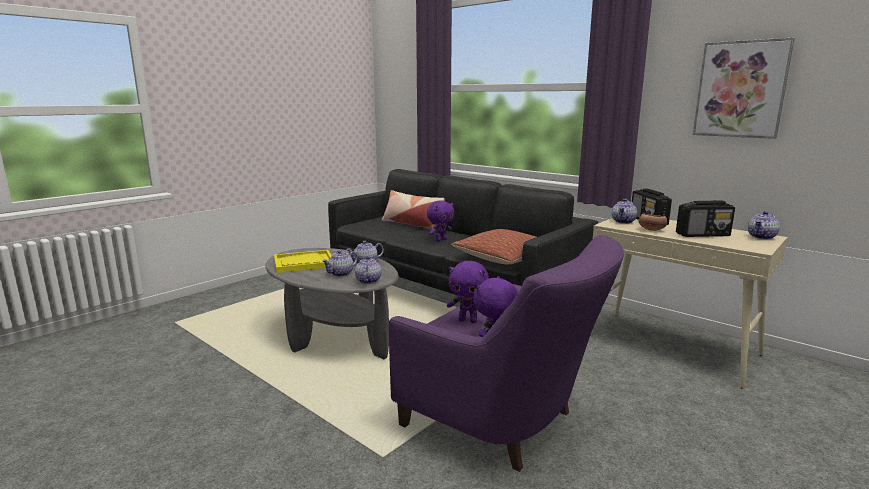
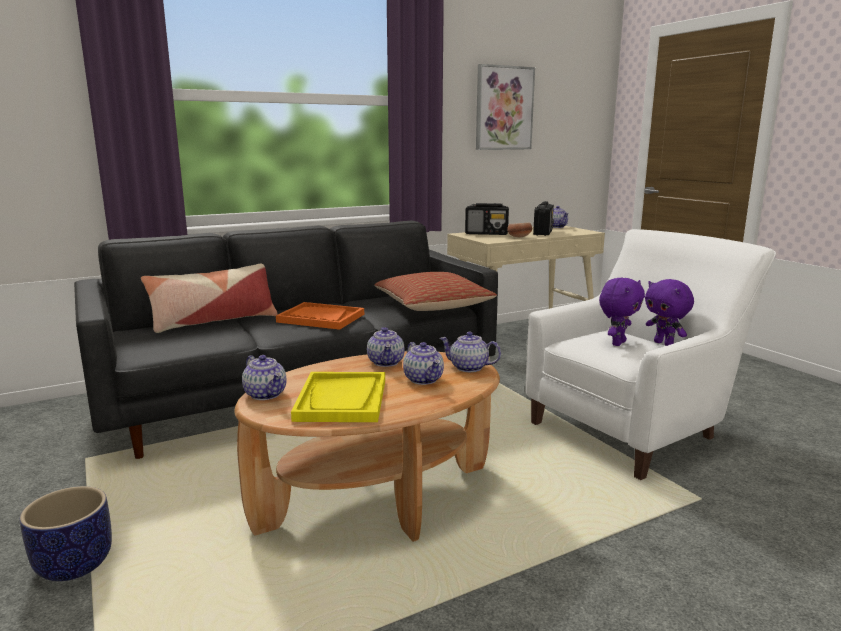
camera: 70 degrees left, 0 degrees up
grey coffee table [265,248,398,360] -> brown coffee table [234,351,500,542]
purple armchair [389,235,624,472] -> white armchair [525,229,776,480]
purple plush toy [427,201,454,241] -> orange tray [276,302,364,330]
teapot [612,199,637,224] -> teapot moved to [242,355,287,400]
none -> planter [20,486,112,581]

